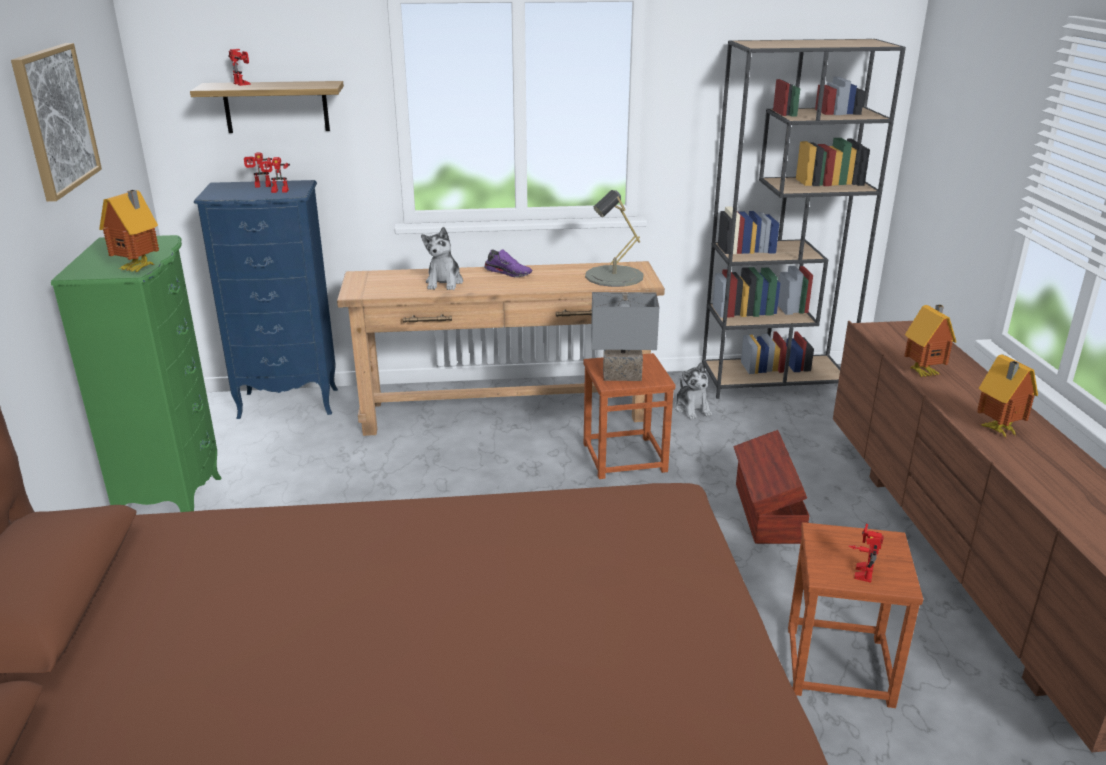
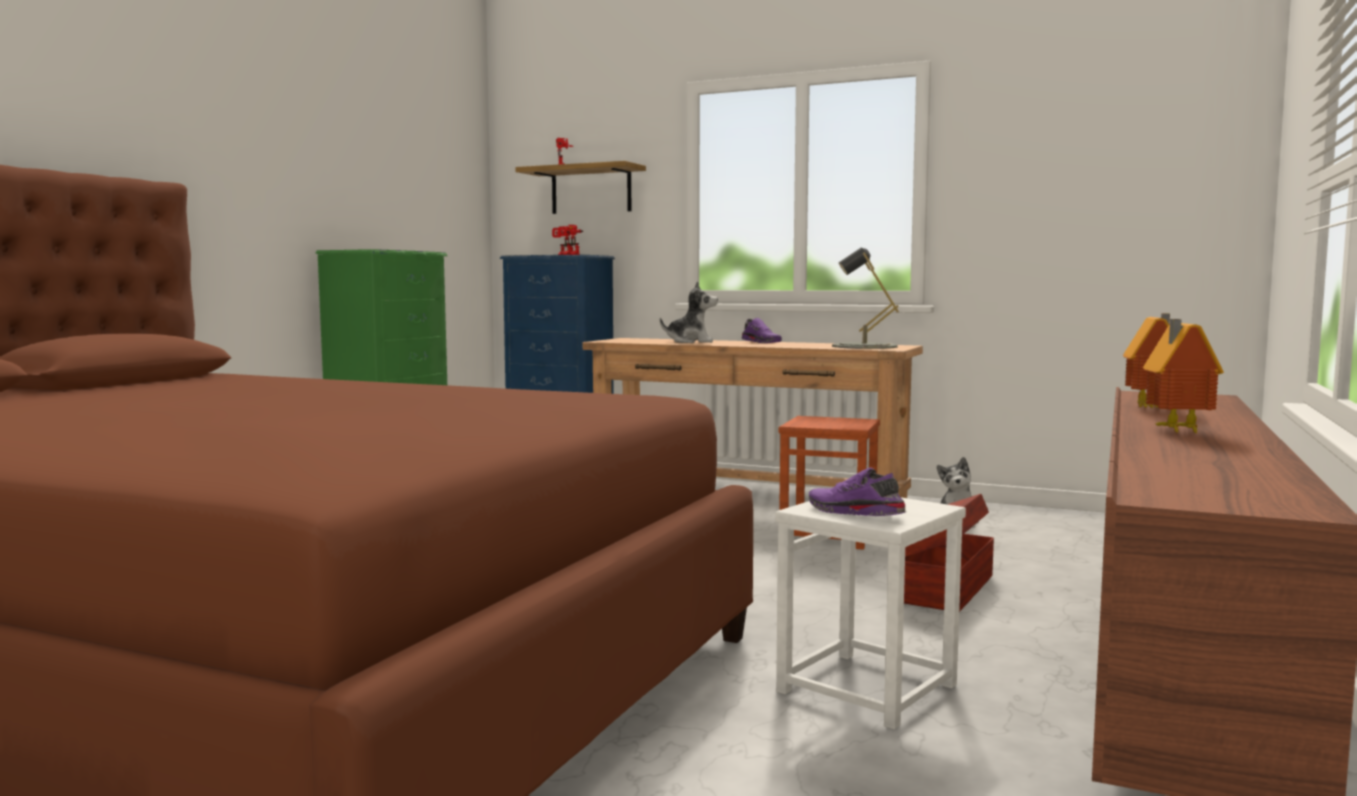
camera: 30 degrees right, 20 degrees down
picture [11,43,102,202] -> none
toy house [99,190,159,272] -> none
plush toy [421,227,463,290] -> plush toy turned 120 degrees counterclockwise [660,281,718,343]
grey table lamp [591,292,659,381] -> none
bookcase [702,39,906,399] -> none
brown stool [788,522,923,708] -> white stool [775,497,966,729]
toy robot [849,524,884,583] -> purple shoe [809,468,907,516]

